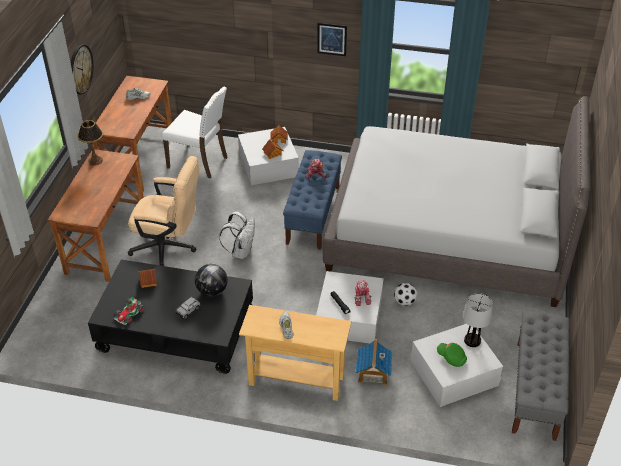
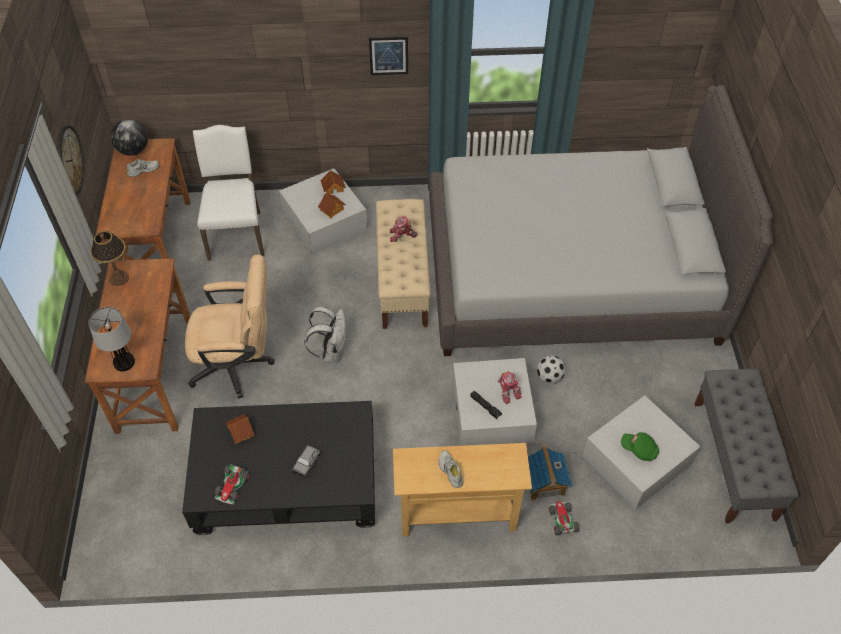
camera: 15 degrees left, 10 degrees up
white chair [162,86,228,178] -> white chair turned 105 degrees counterclockwise [193,125,264,261]
globe [195,264,228,297] -> globe moved to [111,119,148,156]
blue bench [283,150,342,250] -> beige bench [376,199,430,329]
table lamp [463,293,493,347] -> table lamp moved to [88,307,135,371]
none -> toy car [549,501,579,536]

